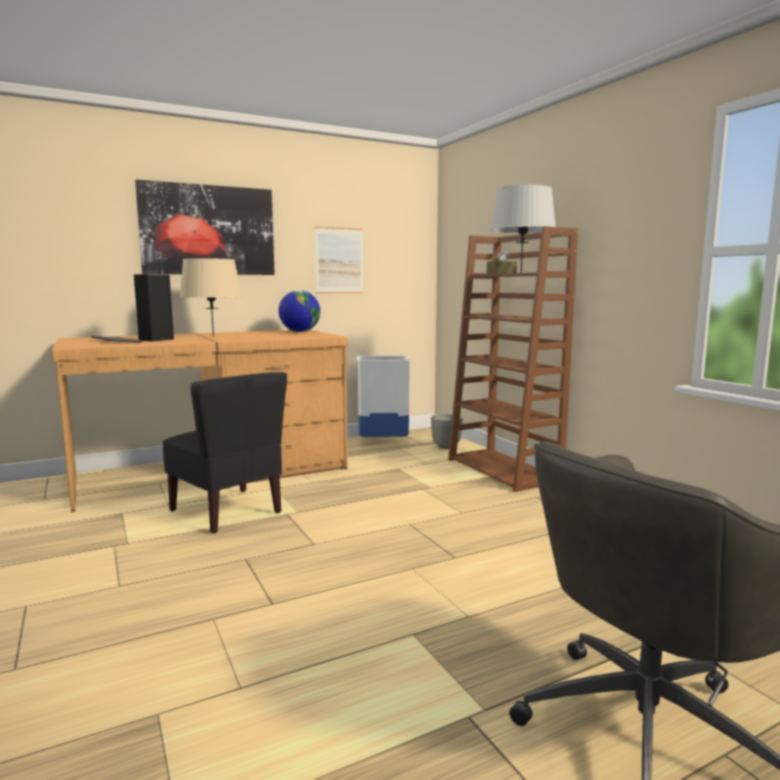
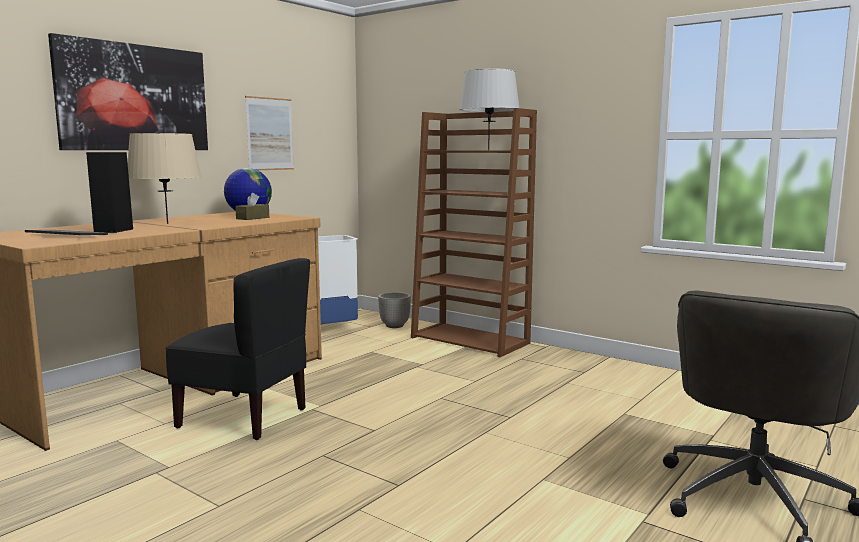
camera: 25 degrees left, 0 degrees up
brown tissue box [487,250,517,274] -> brown tissue box moved to [235,193,269,220]

